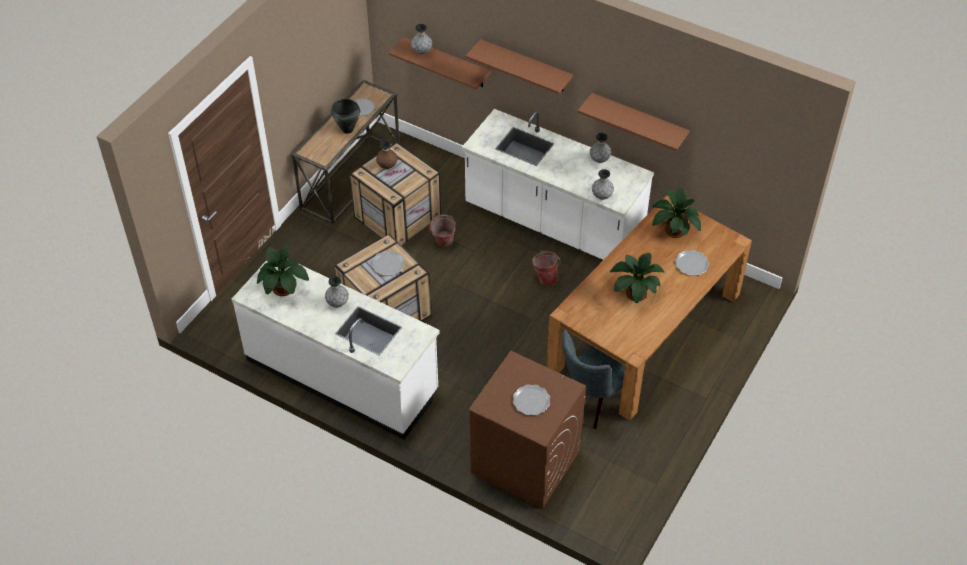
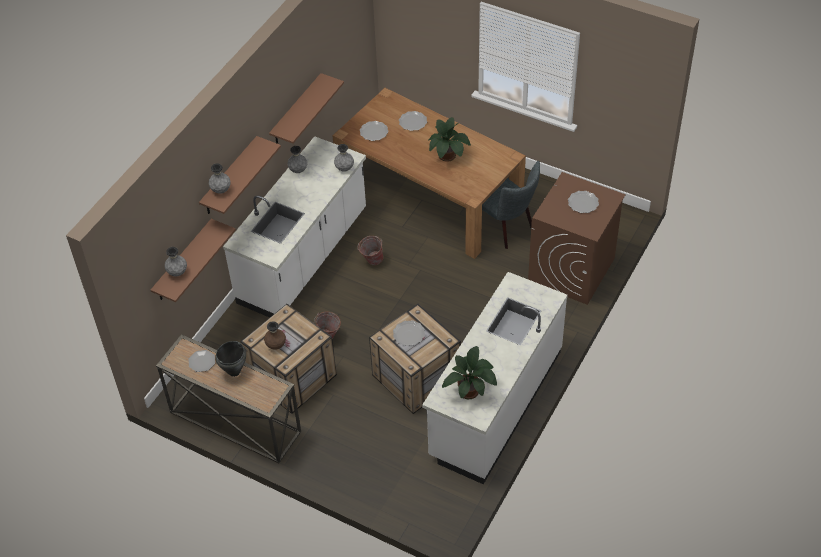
camera: 90 degrees left, 0 degrees up
grey vase [325,276,349,307] -> grey vase moved to [209,163,231,194]
potted plant [652,188,701,238] -> plate [360,121,388,141]

